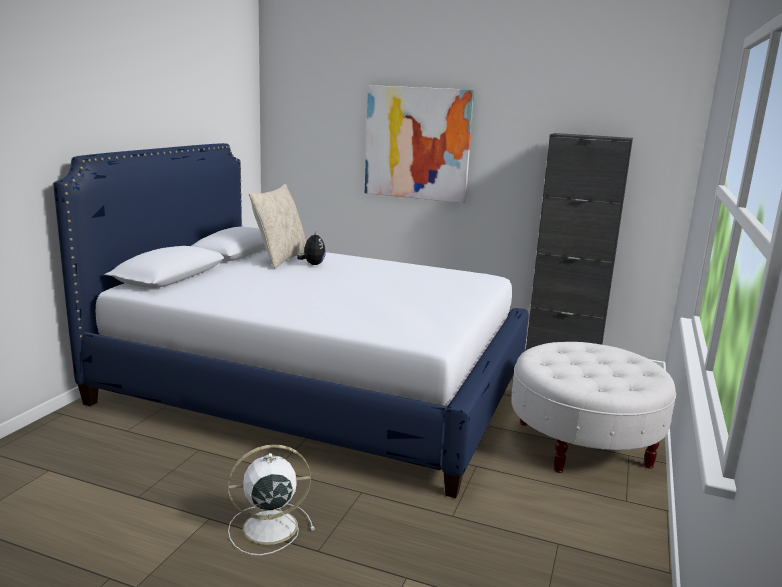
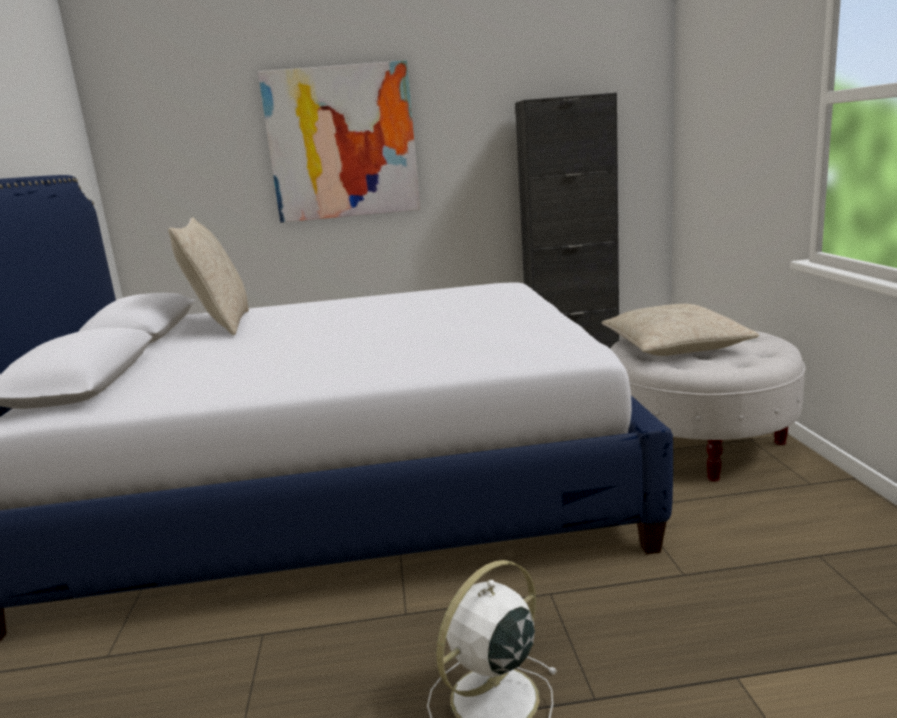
camera: 25 degrees left, 0 degrees up
plush toy [297,231,326,265] -> none
none -> beige pillow [602,304,759,356]

